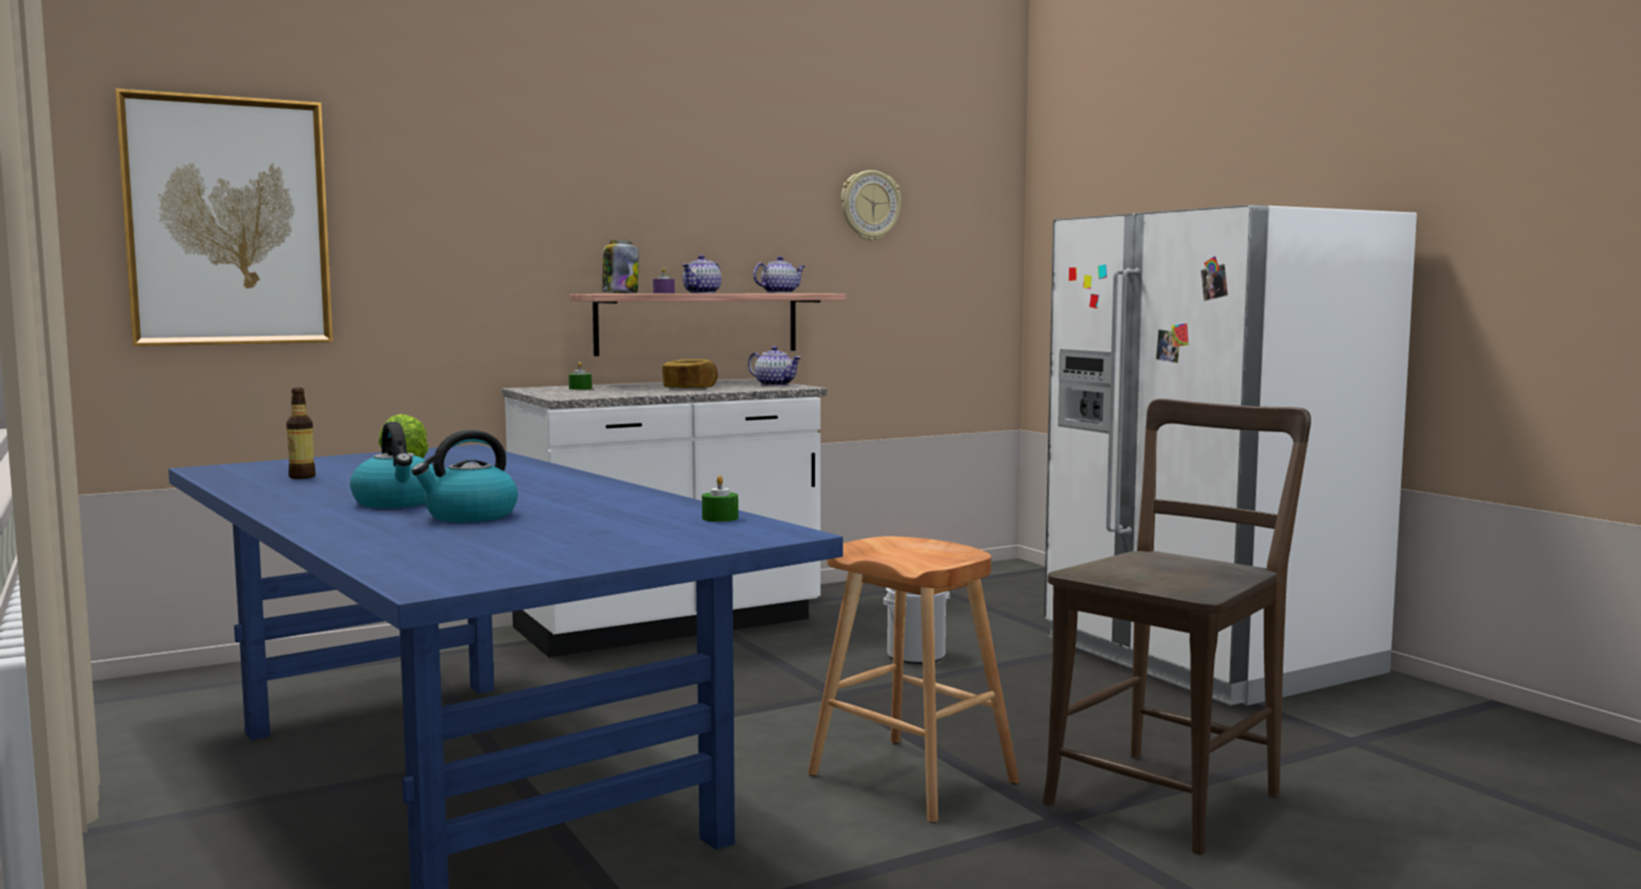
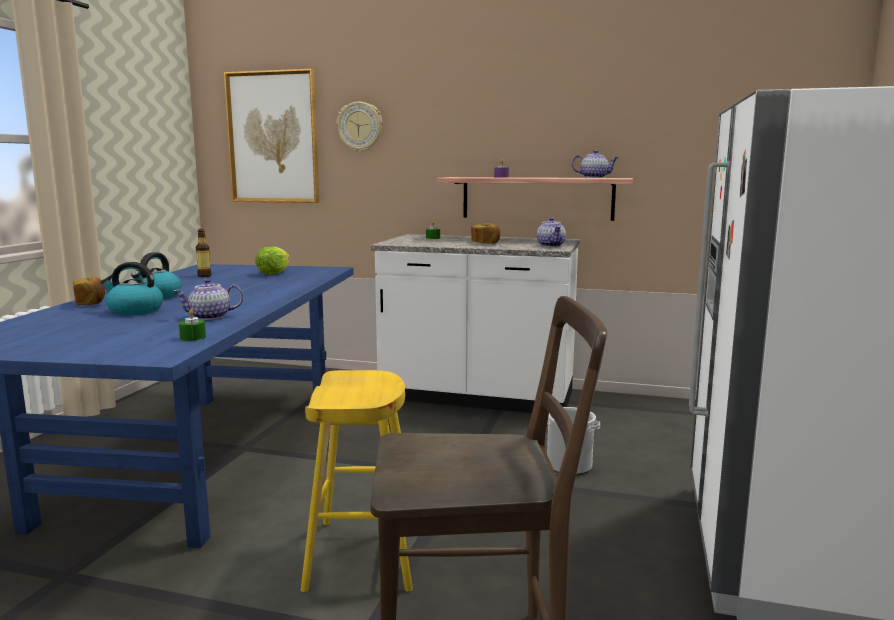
camera: 45 degrees right, 5 degrees up
jar [602,240,639,293] -> none
teapot [682,255,721,293] -> teapot moved to [173,279,243,320]
brown stool [808,536,1019,823] -> yellow stool [301,370,413,592]
wall clock [841,170,901,241] -> wall clock moved to [337,101,382,152]
none -> bread [73,277,105,305]

